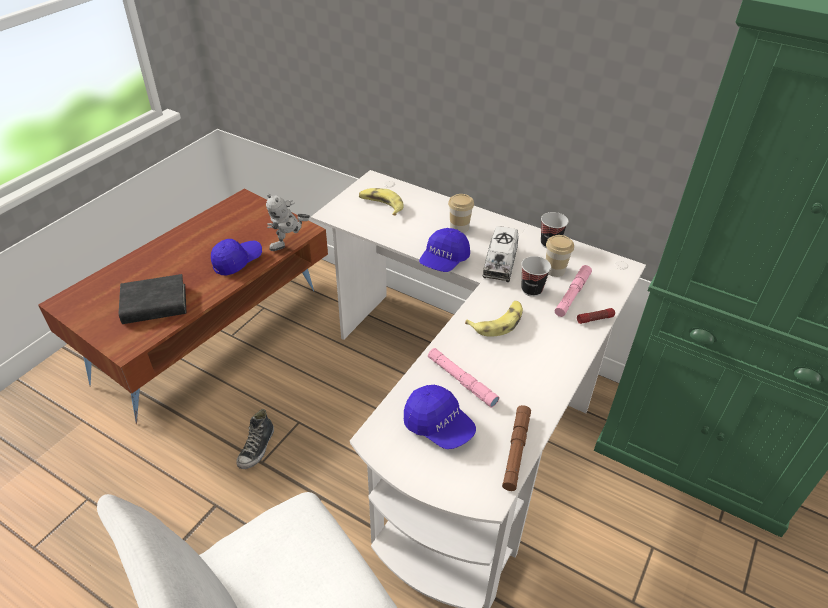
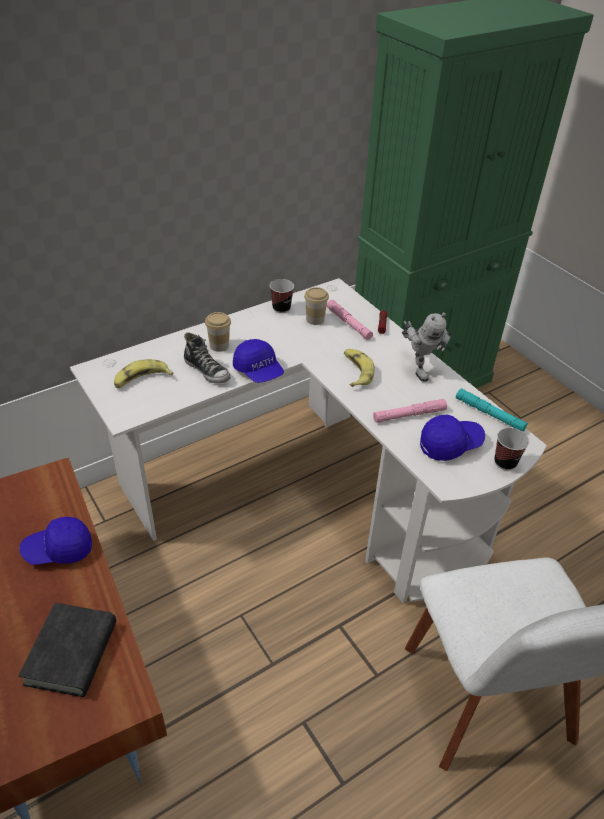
camera: 65 degrees left, 0 degrees up
blue cap [211,239,262,275] -> blue cap turned 90 degrees counterclockwise [19,517,92,565]
shoe [236,409,274,469] -> shoe moved to [184,332,230,383]
toy robot [266,194,310,251] -> toy robot moved to [402,312,452,382]
toy truck [482,226,518,282] -> none
brown flashlight [502,405,531,491] -> turquoise flashlight [456,388,528,432]
cup [521,256,551,297] -> cup moved to [494,428,529,470]

